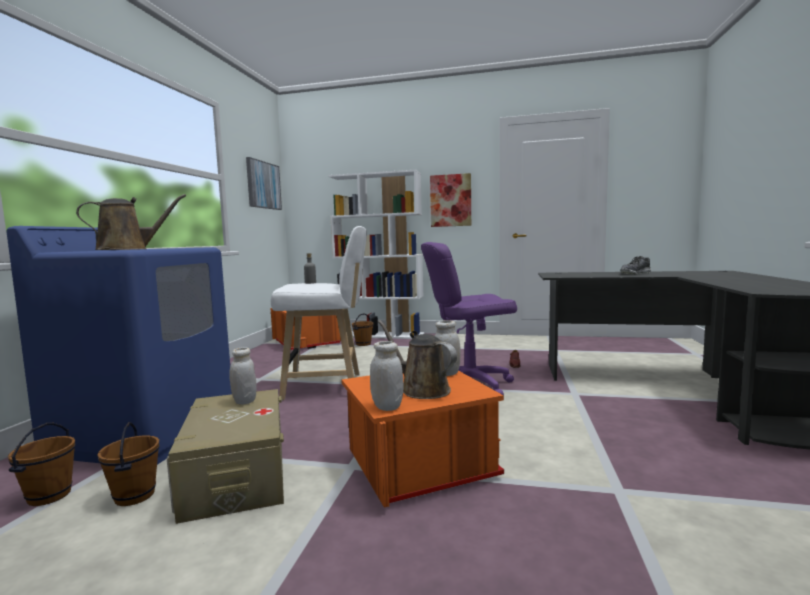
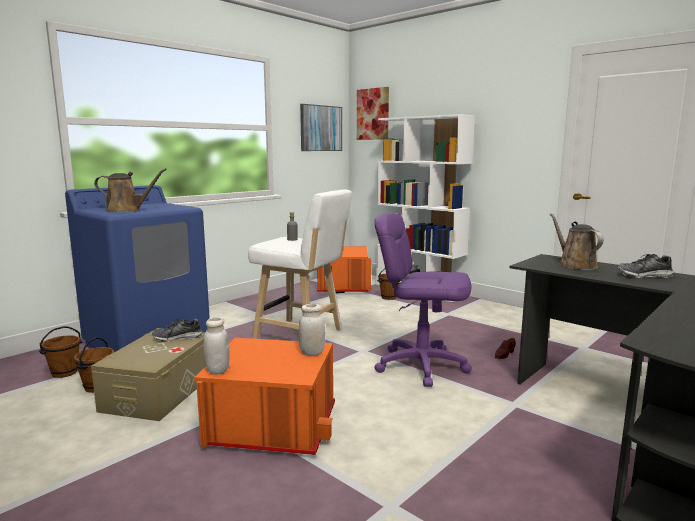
camera: 30 degrees right, 5 degrees up
white jar [230,347,256,404] -> shoe [152,318,203,342]
brown watering can [378,320,457,399] -> brown watering can moved to [550,213,604,270]
picture [430,173,471,227] -> picture moved to [357,87,389,140]

